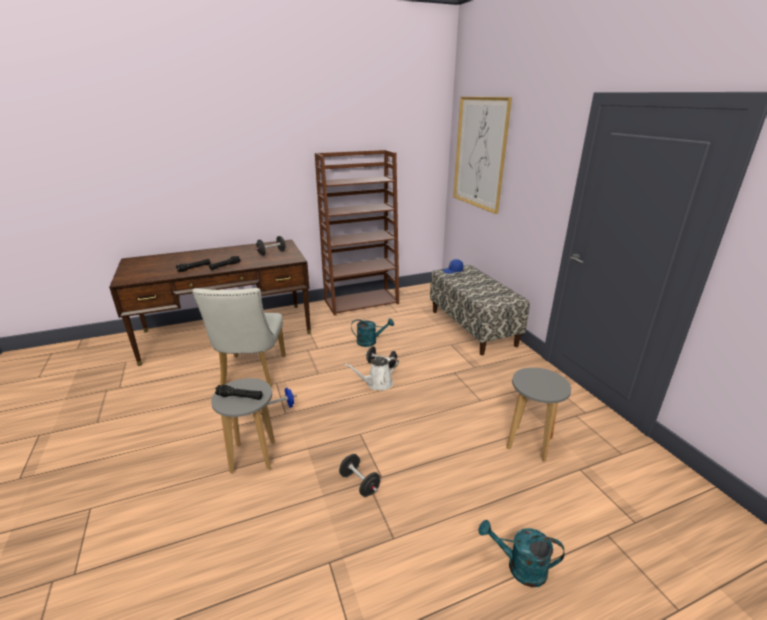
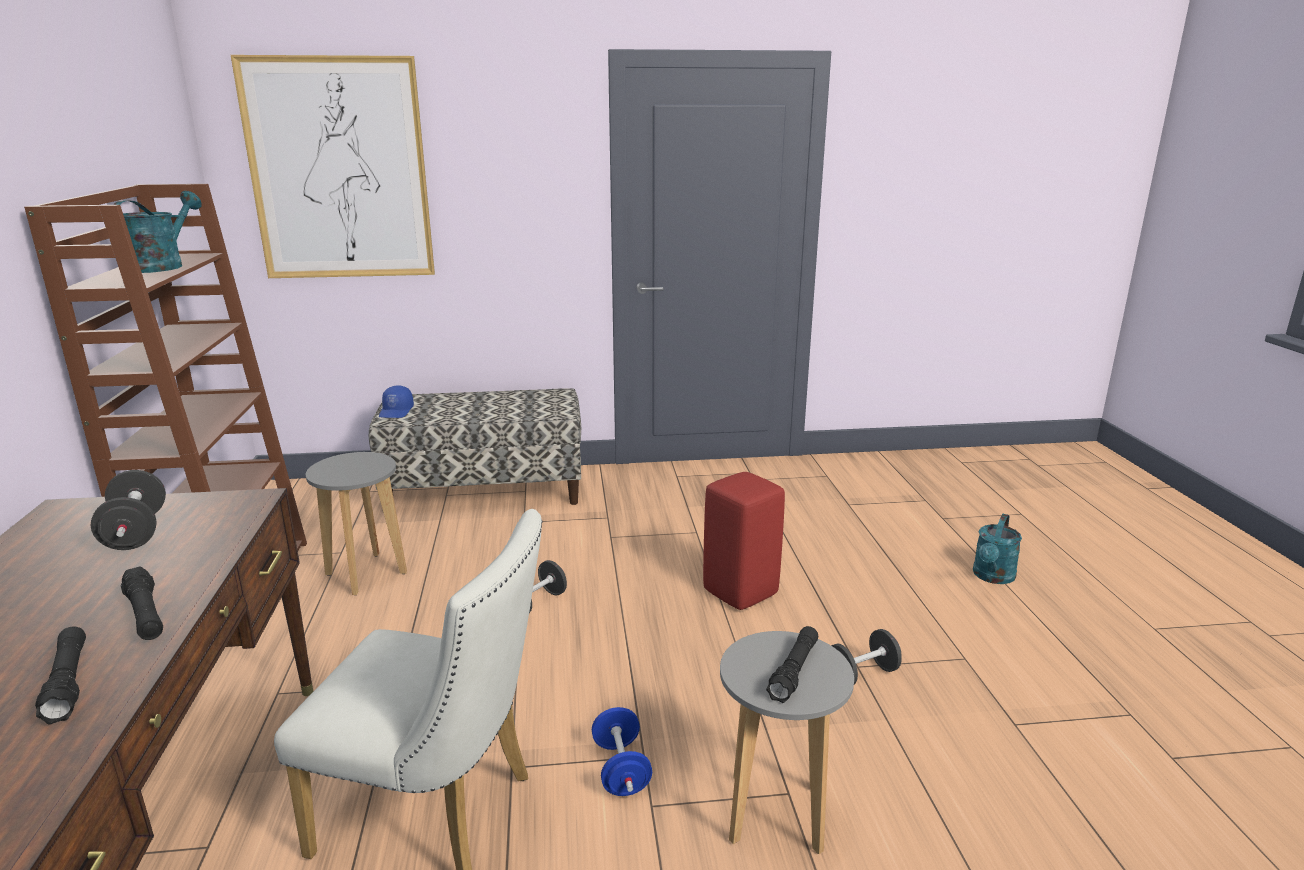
camera: 75 degrees left, 5 degrees down
white watering can [344,357,398,390] -> none
turquoise watering can [351,318,394,347] -> turquoise watering can moved to [113,191,202,273]
grey stool [506,367,571,462] -> grey stool moved to [306,452,407,595]
none -> red stool [703,472,785,610]

